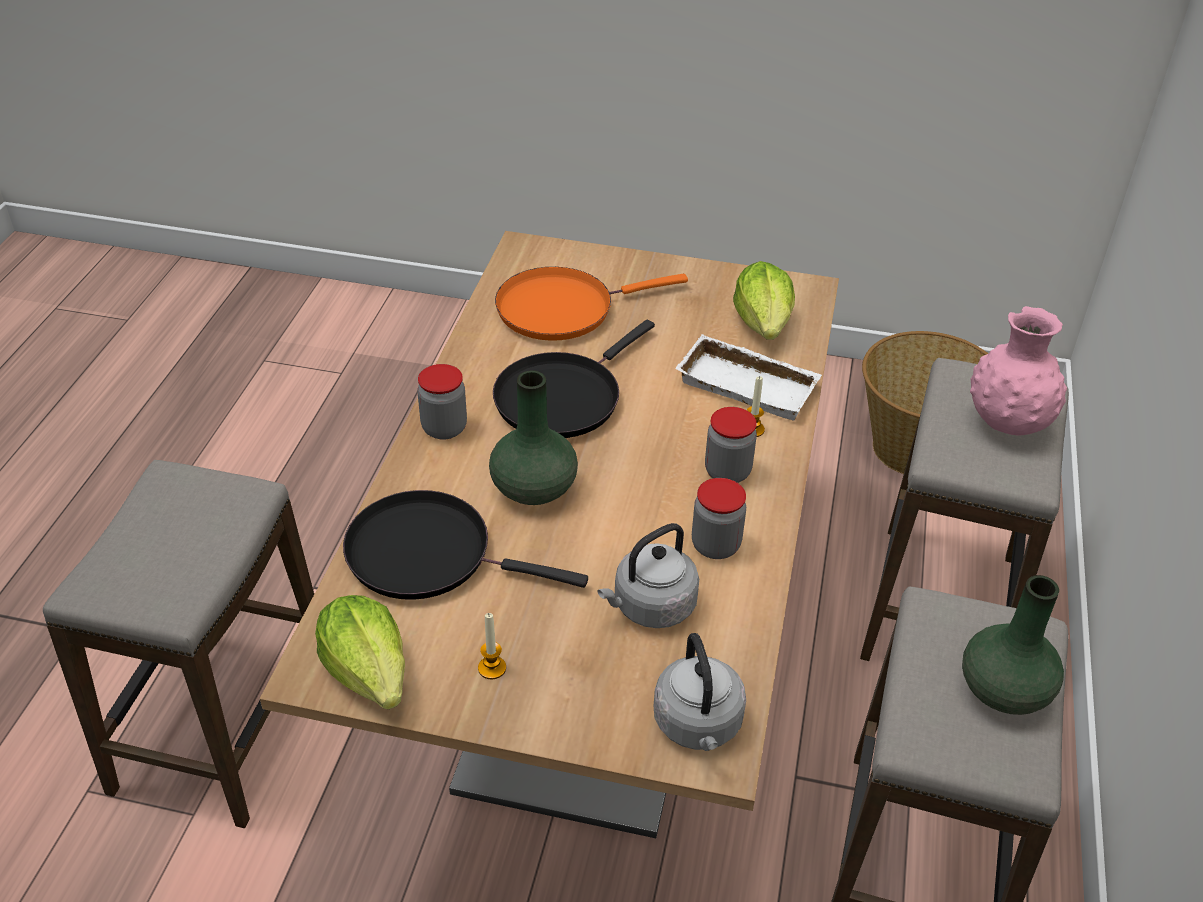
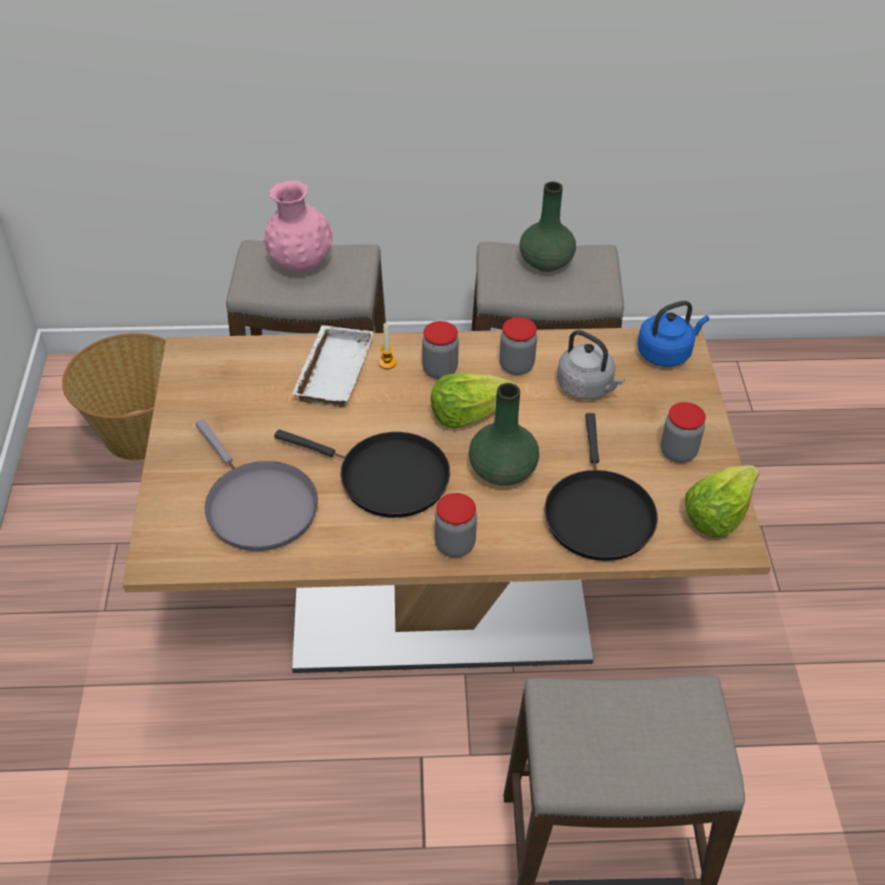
camera: 105 degrees left, 5 degrees up
candle [478,613,506,679] -> jar [661,402,706,463]
orange frying pan [495,267,688,341] -> grey frying pan [195,419,318,551]
grey kettle [654,633,746,751] -> blue kettle [637,301,709,367]
lettuce [733,261,795,340] -> lettuce moved to [431,373,516,429]

